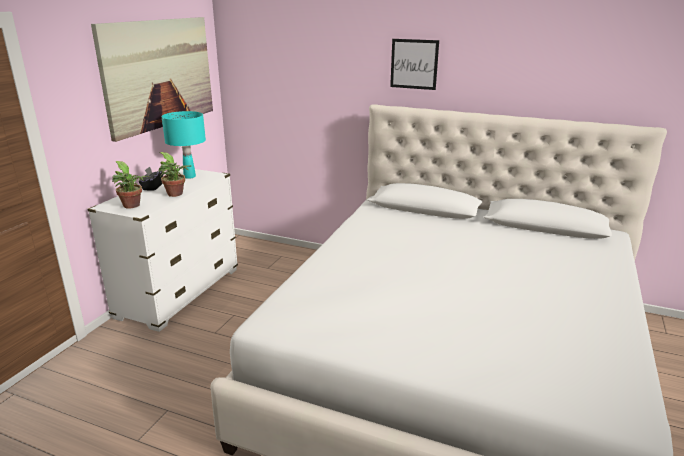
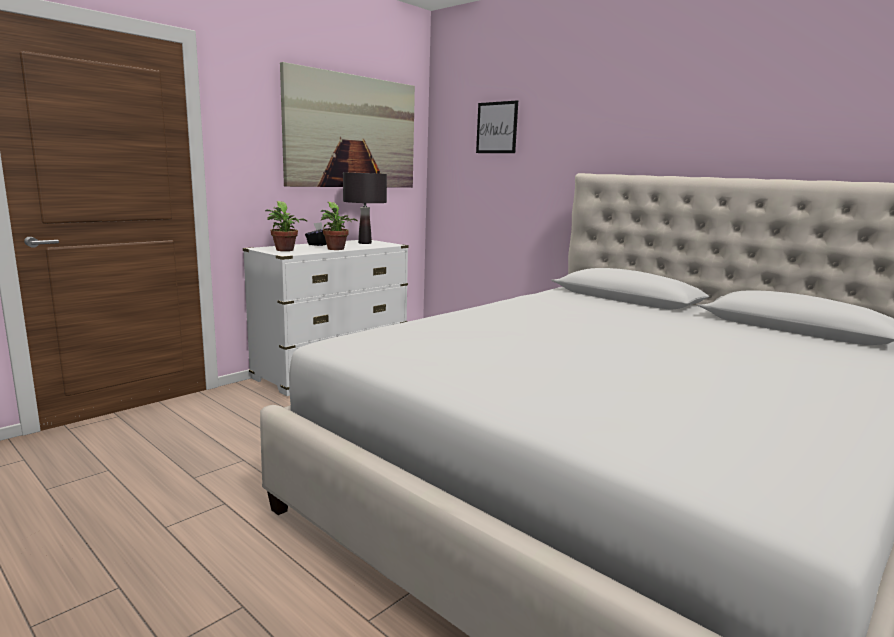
camera: 20 degrees right, 10 degrees down
turquoise table lamp [162,111,206,179] -> black table lamp [343,172,387,244]
picture [390,39,439,90] -> picture moved to [476,100,518,153]

